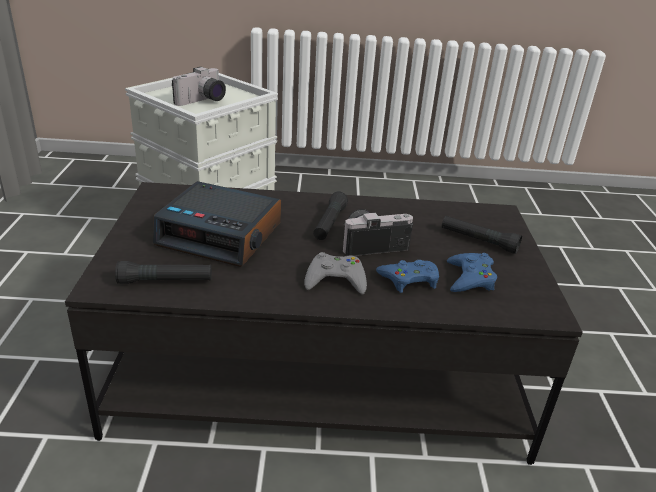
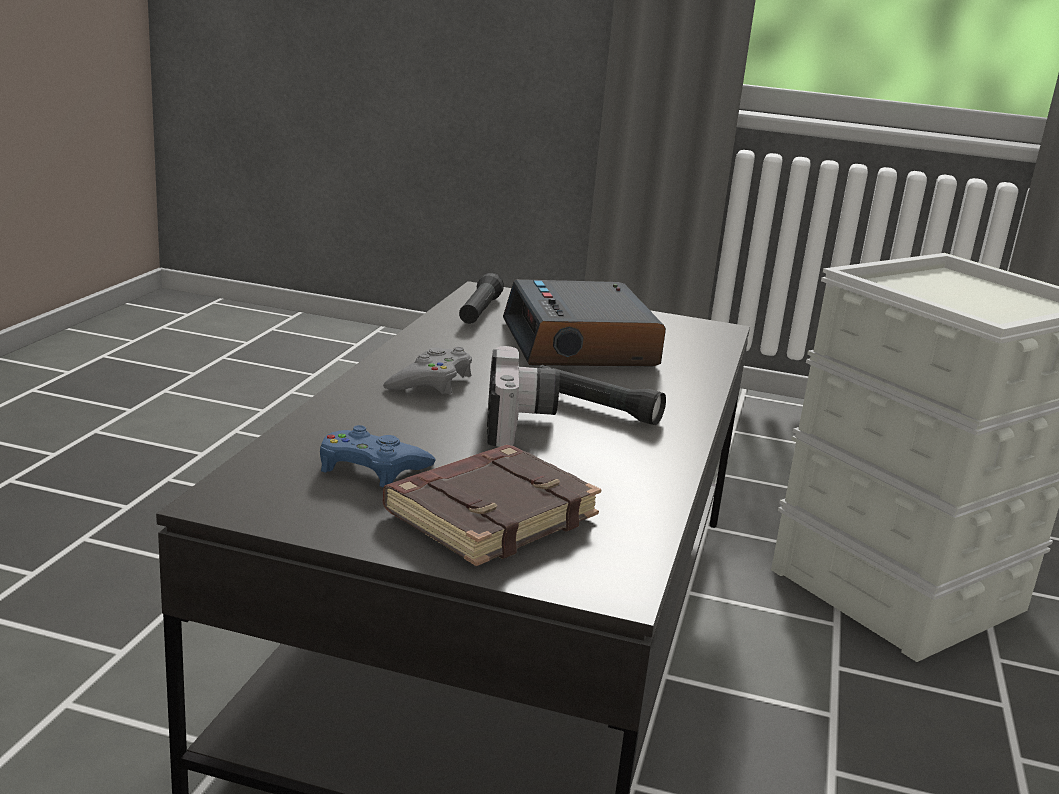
camera: 105 degrees right, 10 degrees down
alarm clock [153,181,281,267] -> alarm clock turned 45 degrees counterclockwise [503,279,666,366]
camera [172,67,226,106] -> none
blue game controller [376,260,439,293] -> none
black flashlight [442,216,522,254] -> brown book [383,445,602,566]

